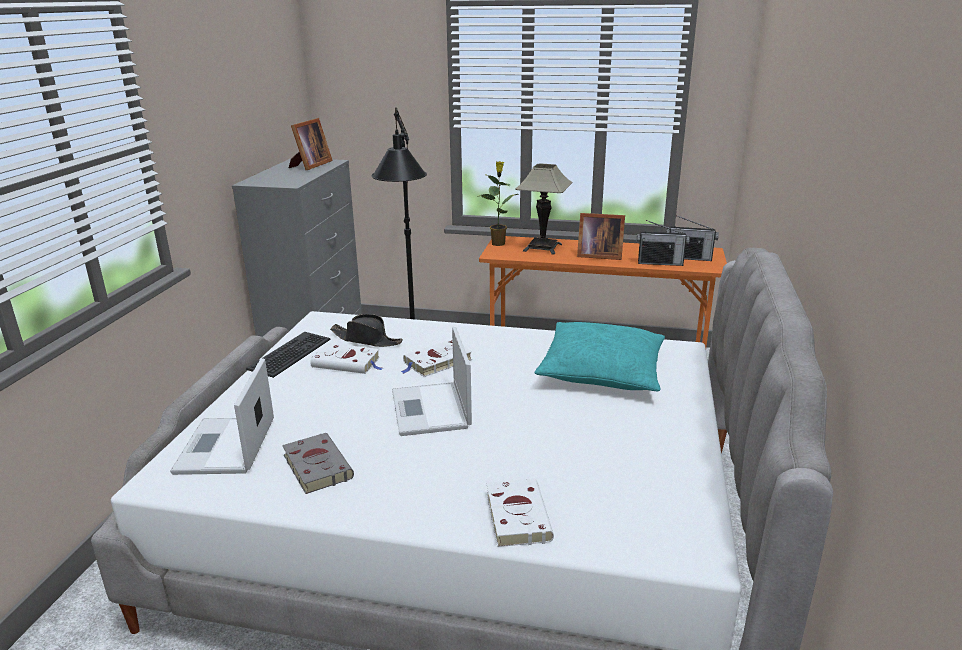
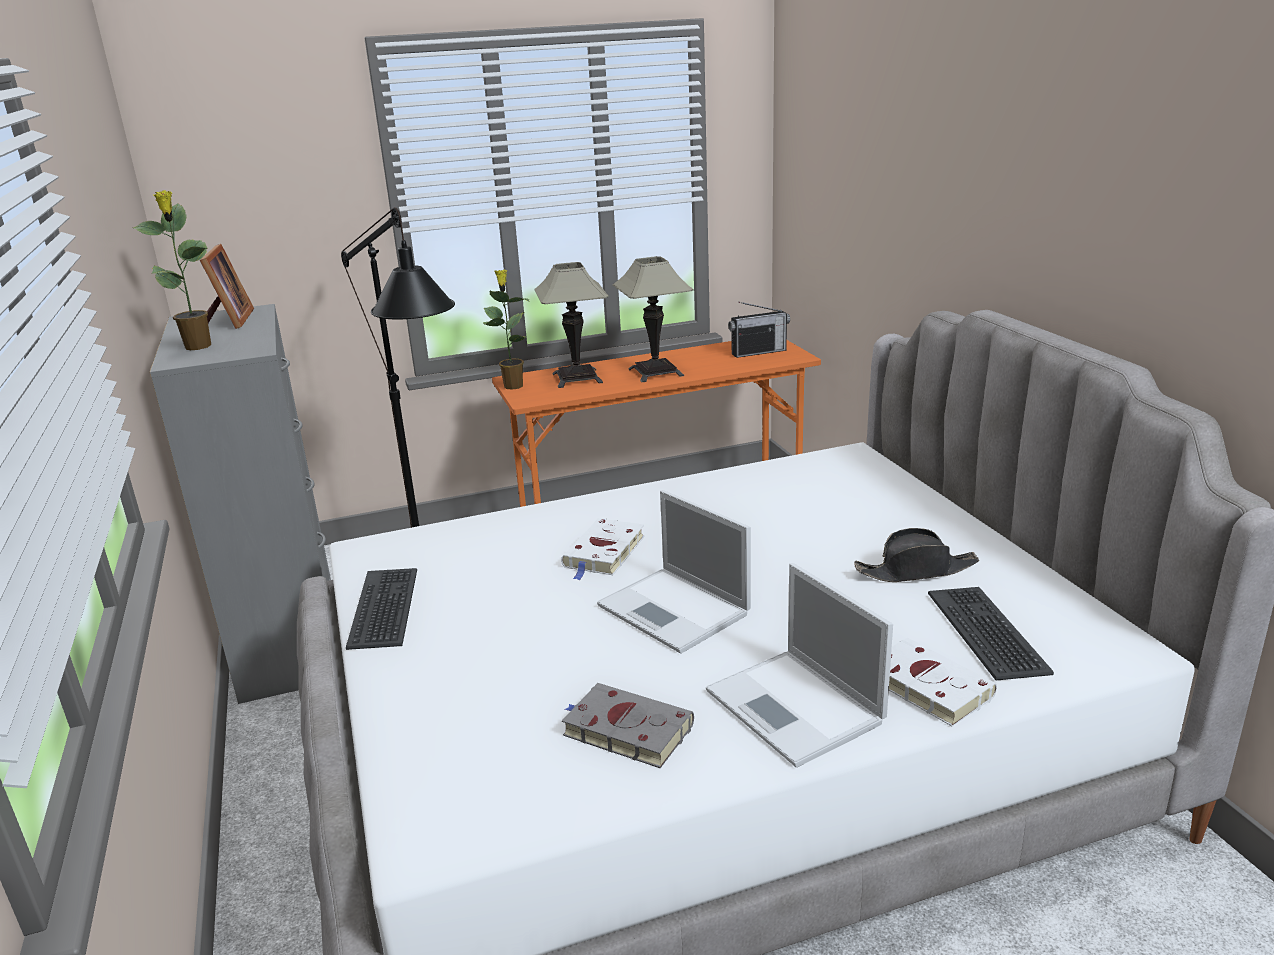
camera: 30 degrees left, 0 degrees up
laptop [170,358,274,475] -> laptop moved to [706,563,893,768]
white book [310,343,382,374] -> none
black hat [330,314,403,347] -> black hat moved to [854,528,979,582]
turquoise pillow [535,322,665,391] -> none
picture frame [577,213,625,260] -> table lamp [612,256,694,382]
radio [637,220,690,266] -> none
none -> potted plant [133,190,211,350]
none -> keyboard [928,587,1054,681]

